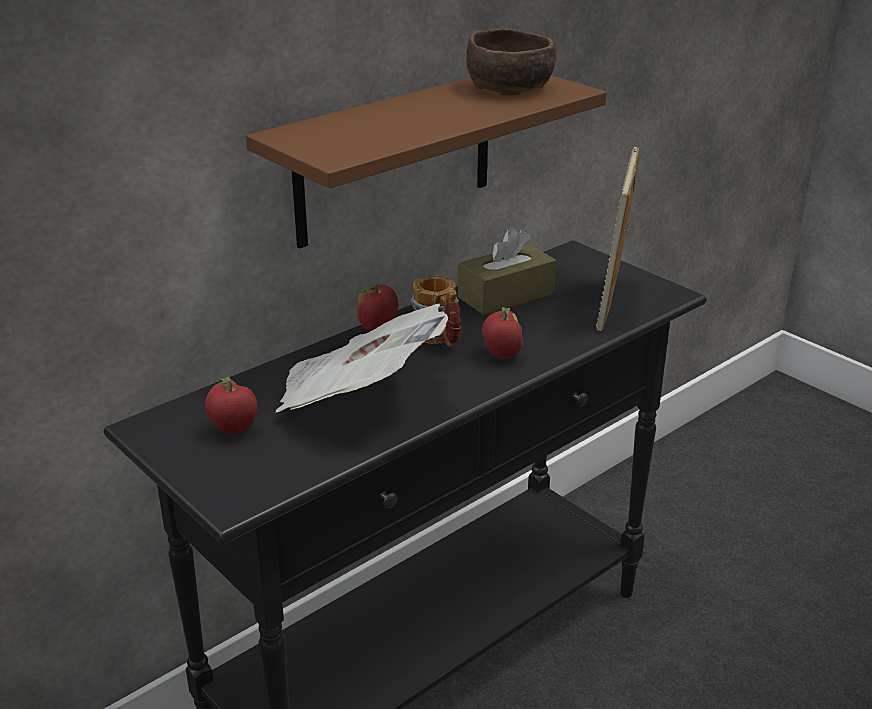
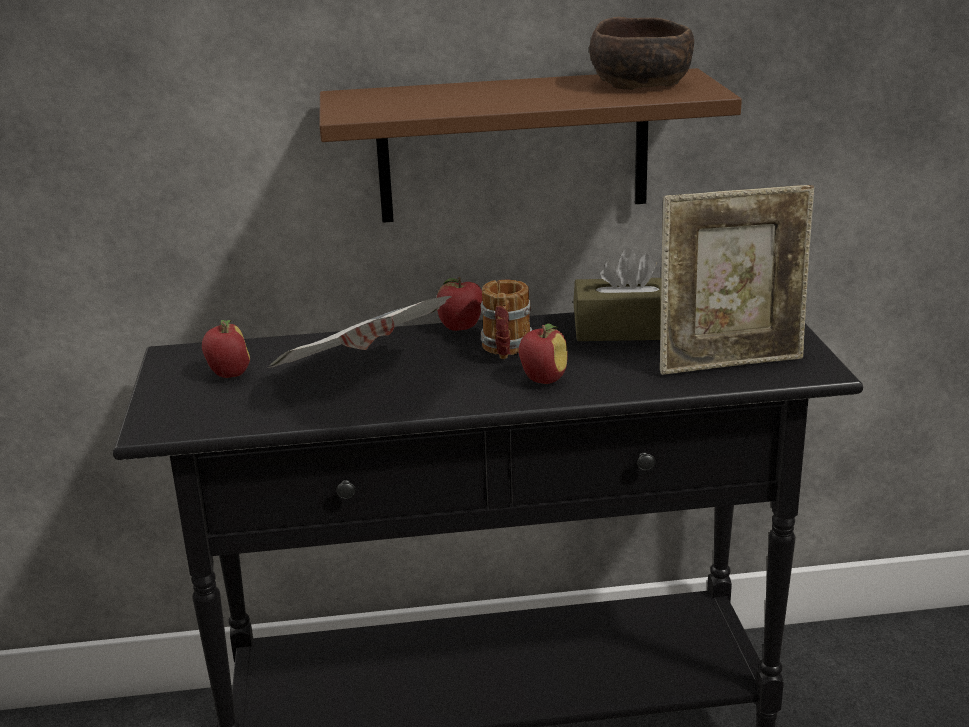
camera: 35 degrees right, 5 degrees down
picture frame [596,147,639,331] -> picture frame turned 150 degrees counterclockwise [660,185,814,375]

